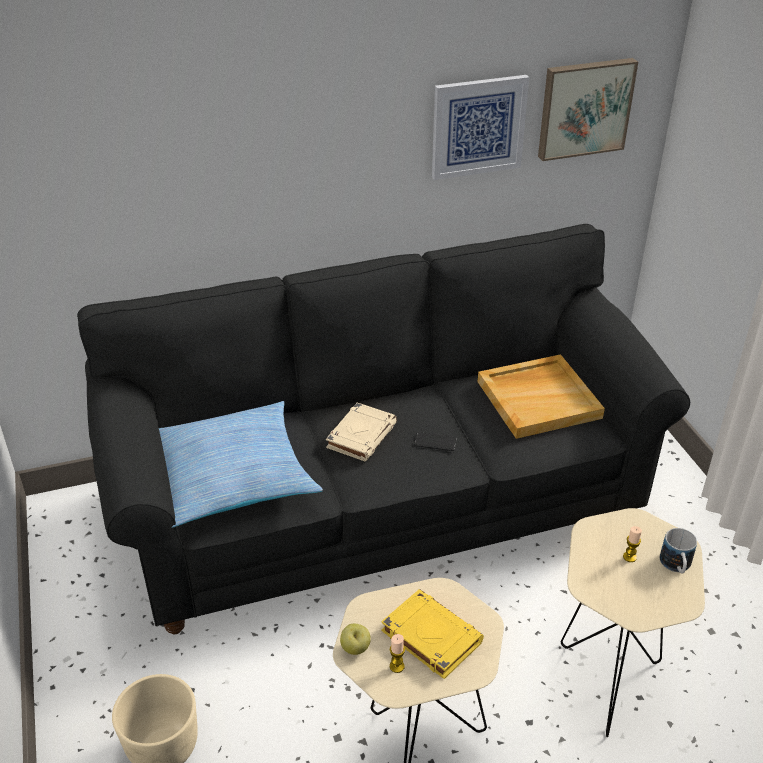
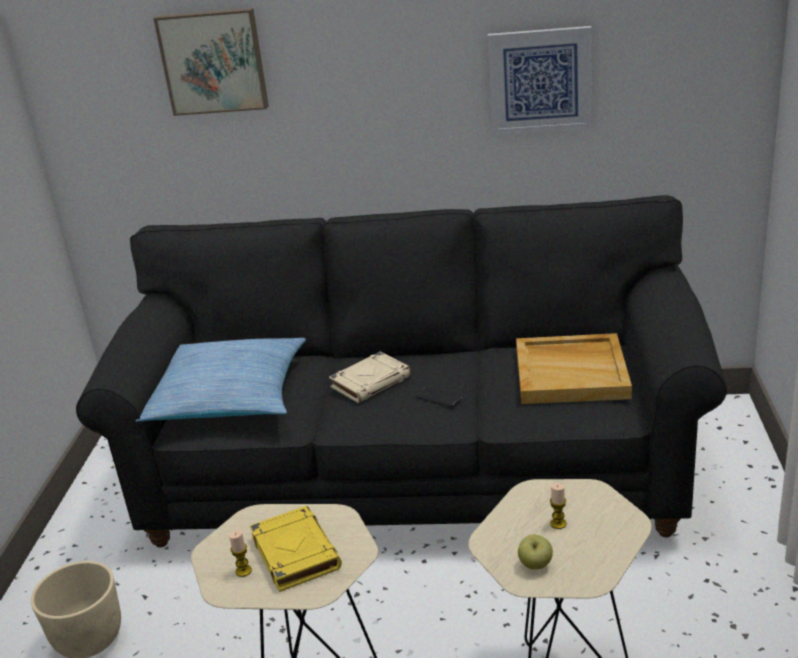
camera: 25 degrees right, 10 degrees down
apple [340,624,371,655] -> apple moved to [518,534,553,570]
picture [538,58,638,161] -> picture moved to [153,8,269,116]
mug [660,528,697,573] -> none

